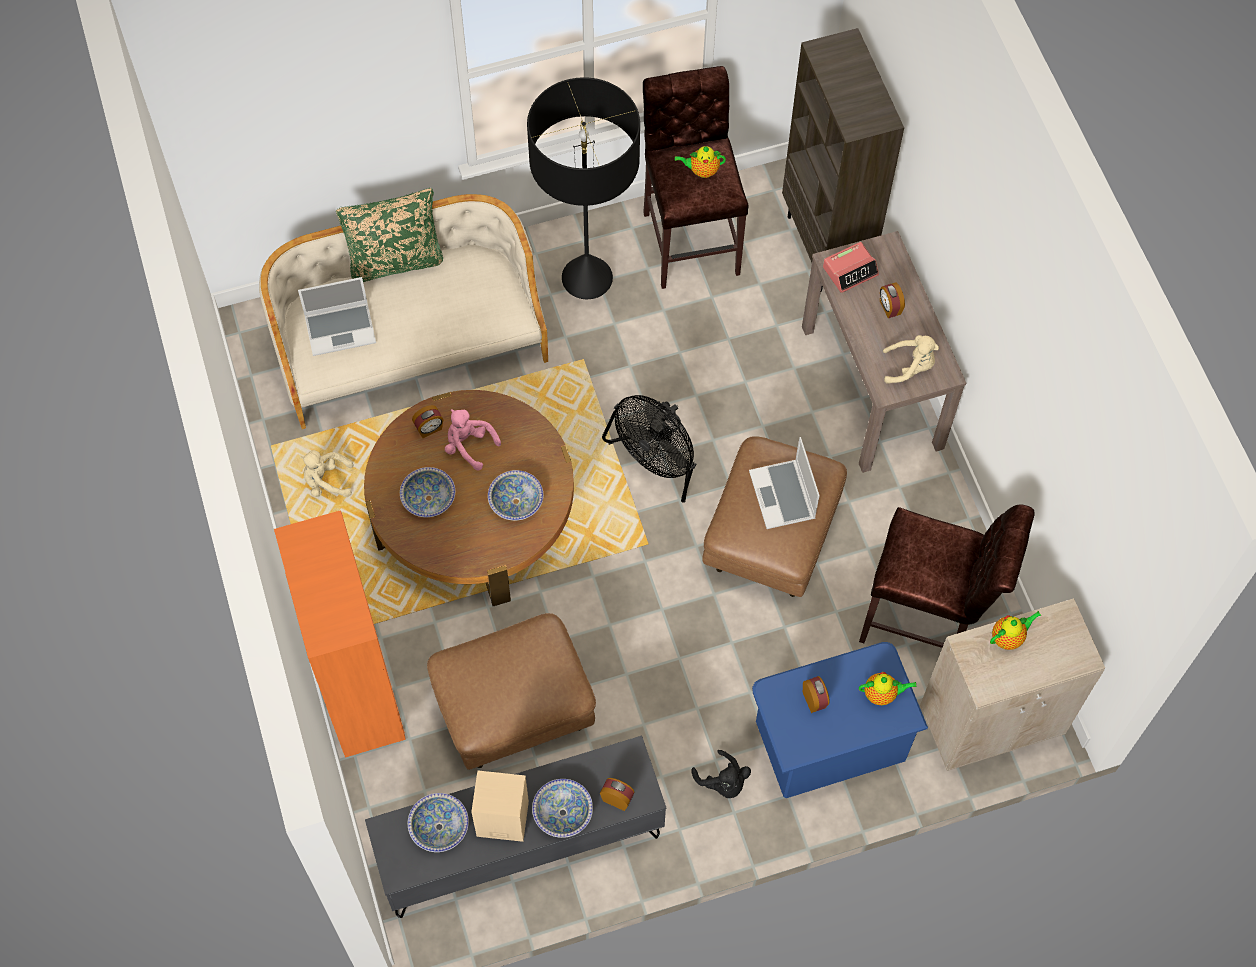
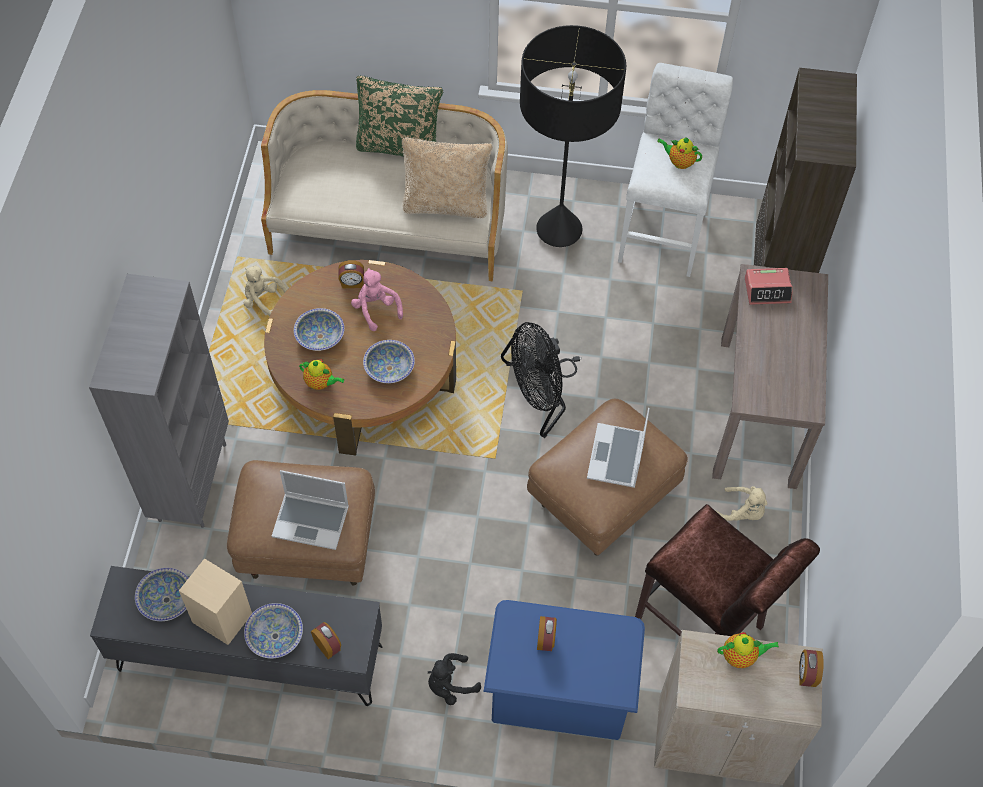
camera: 25 degrees right, 5 degrees down
orange bookcase [274,511,406,758] -> grey bookcase [89,274,229,528]
laptop [298,277,376,356] -> laptop moved to [272,470,349,550]
brown stool [643,66,749,289] -> white stool [618,63,733,277]
black plush toy [691,750,751,798] -> black plush toy turned 75 degrees clockwise [428,653,481,705]
teapot [859,672,917,705] -> teapot moved to [299,359,344,390]
alarm clock [880,283,905,318] -> alarm clock moved to [799,650,824,687]
beige plush toy [883,335,939,384] -> beige plush toy moved to [716,486,768,521]
none -> beige pillow [402,138,493,219]

